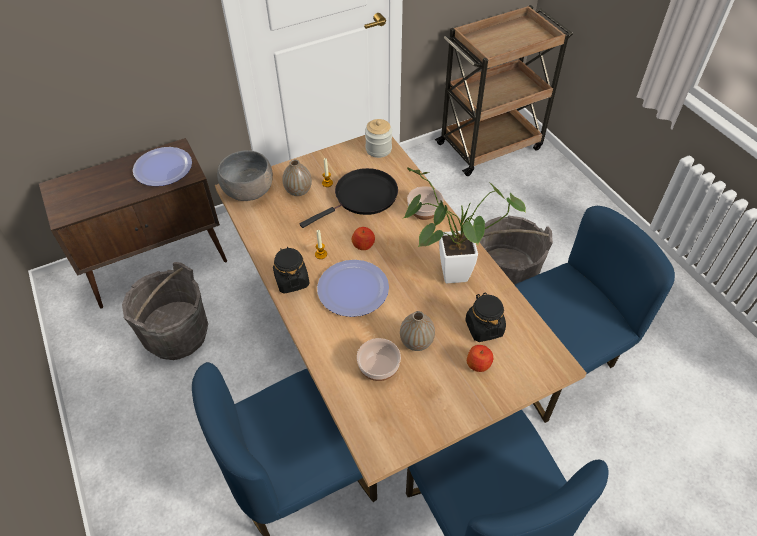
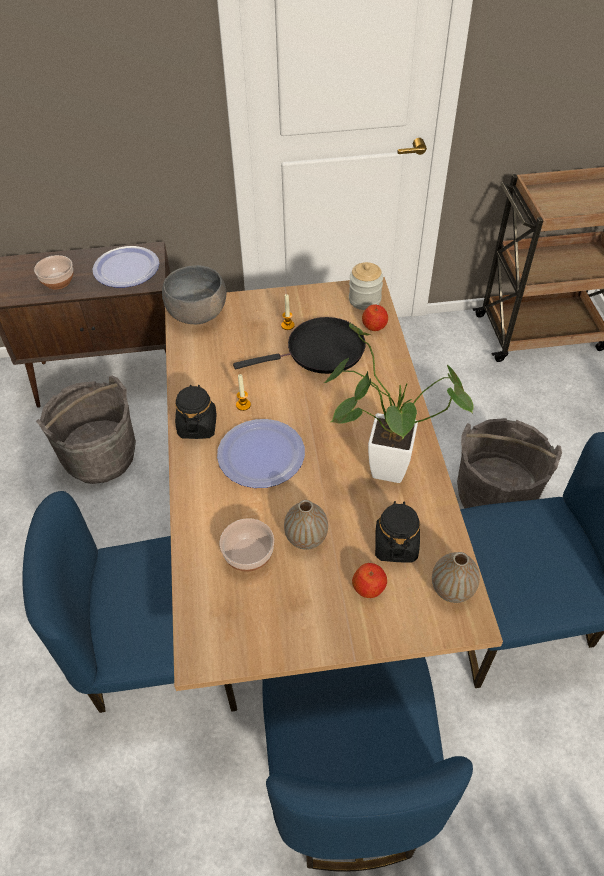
camera: 20 degrees right, 0 degrees up
vase [282,160,312,196] -> vase moved to [432,552,480,603]
apple [352,227,375,250] -> apple moved to [362,304,388,331]
bowl [407,186,444,220] -> bowl moved to [34,255,74,289]

